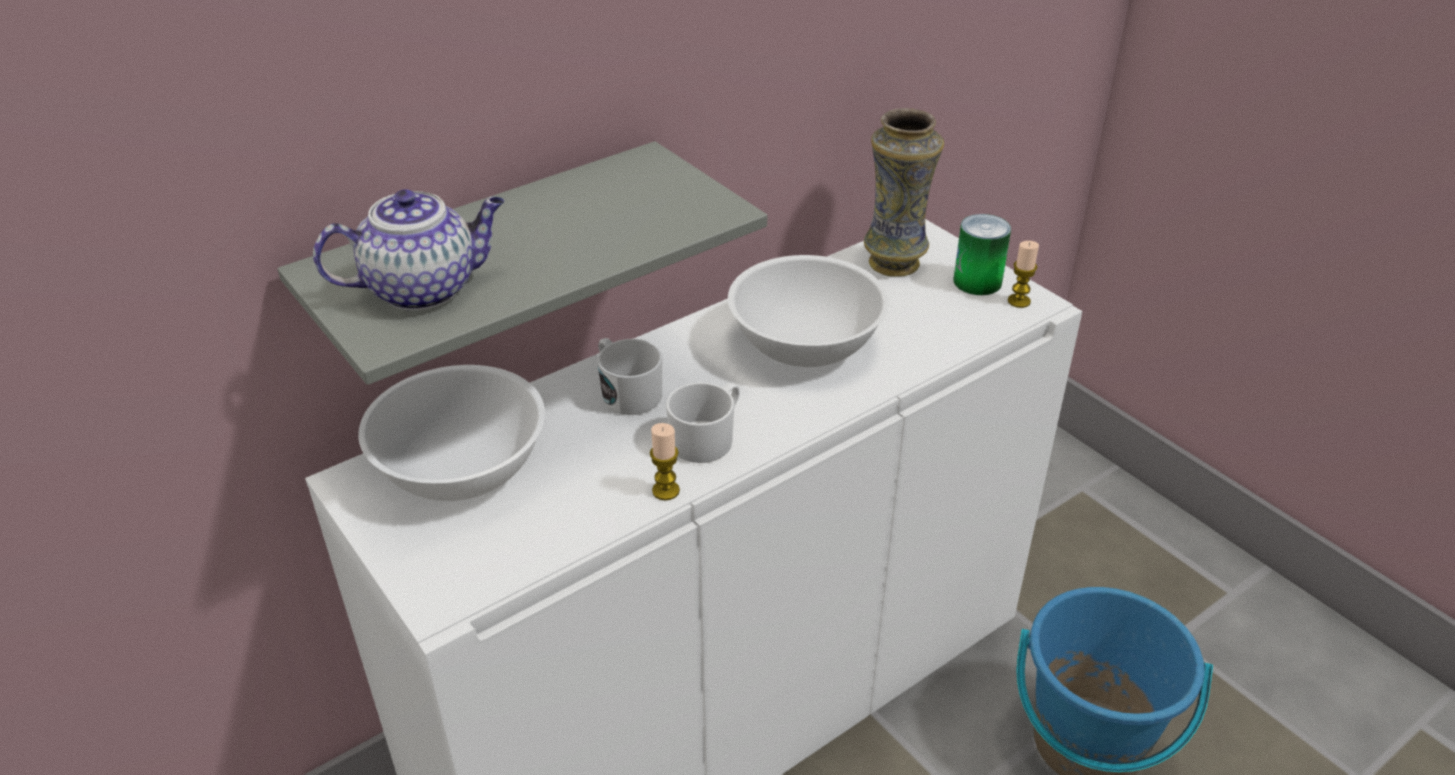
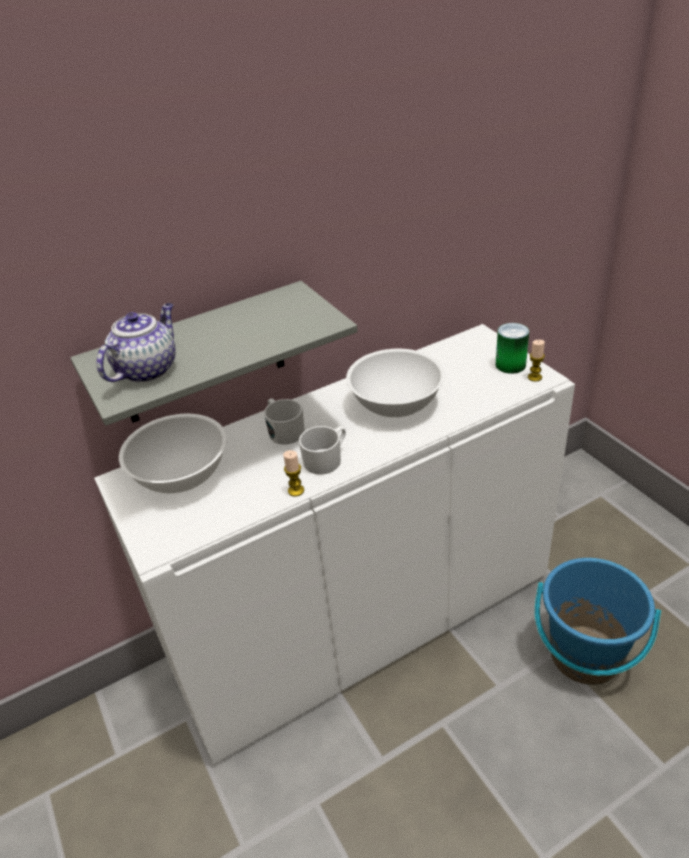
camera: 10 degrees right, 0 degrees up
teapot [313,189,504,311] -> teapot turned 45 degrees counterclockwise [96,303,176,383]
vase [864,108,944,277] -> none

